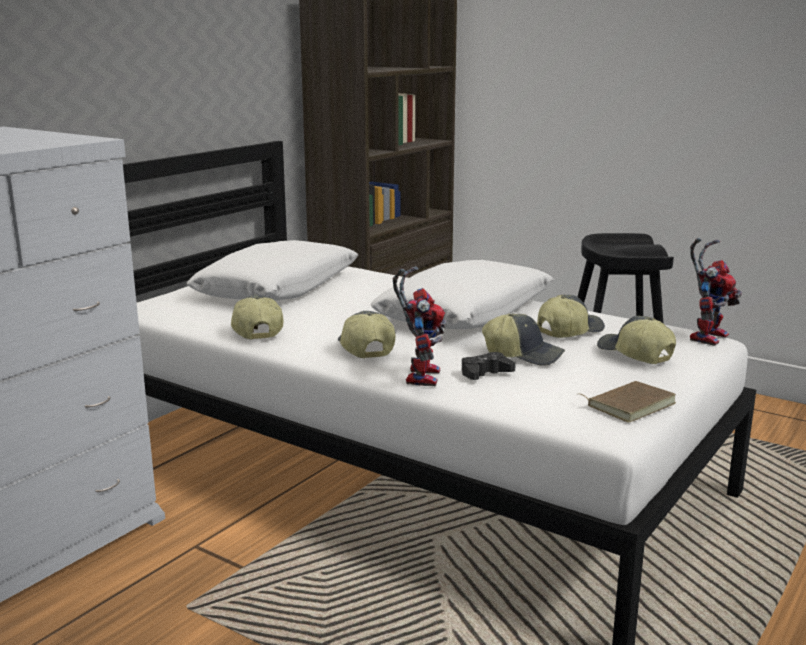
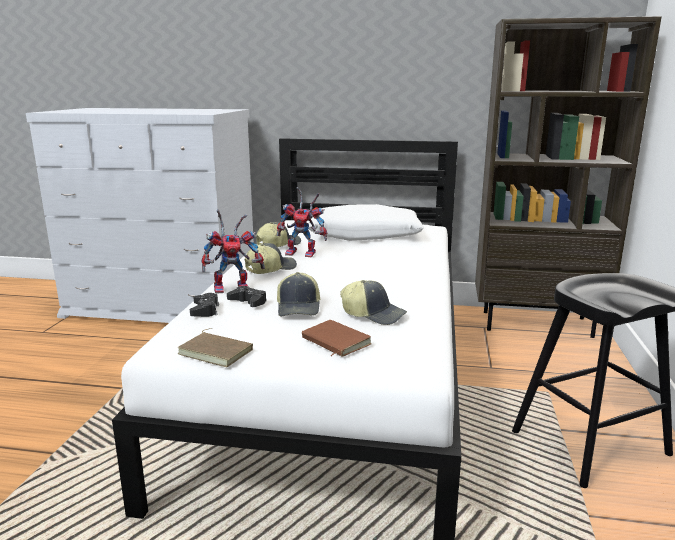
camera: 65 degrees right, 0 degrees up
white pillow [371,260,554,329] -> none
cap [597,316,676,364] -> brown book [302,320,372,357]
toy robot [690,238,742,346] -> toy robot moved to [277,187,327,257]
none -> black game controller [190,293,219,317]

